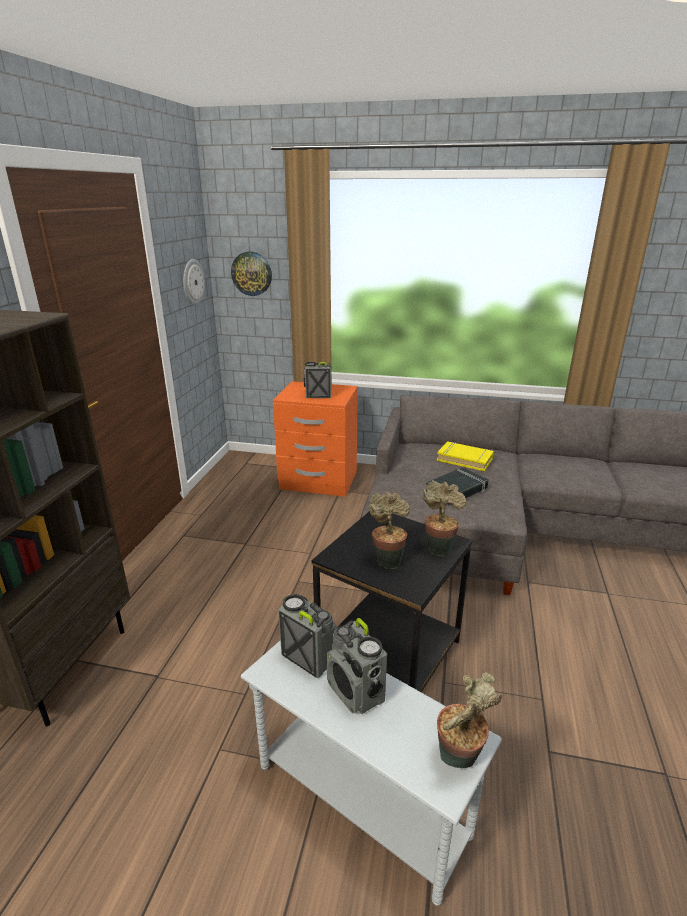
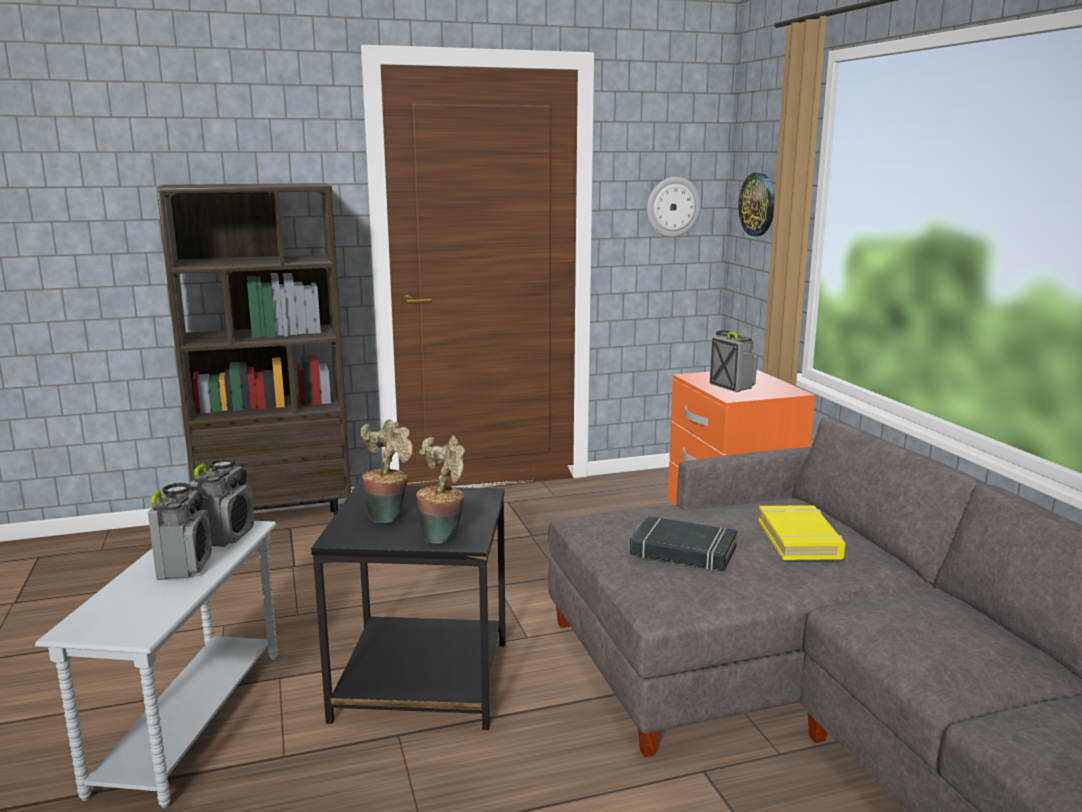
camera: 60 degrees right, 10 degrees down
radio [327,618,387,714] -> radio turned 150 degrees clockwise [148,483,212,580]
potted plant [437,672,502,768] -> none

